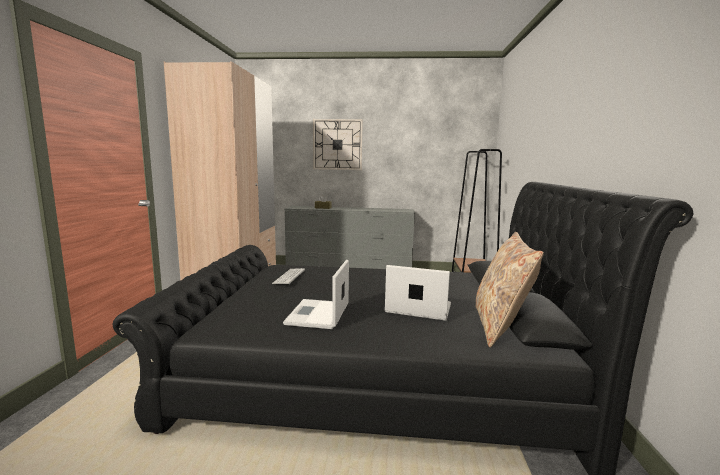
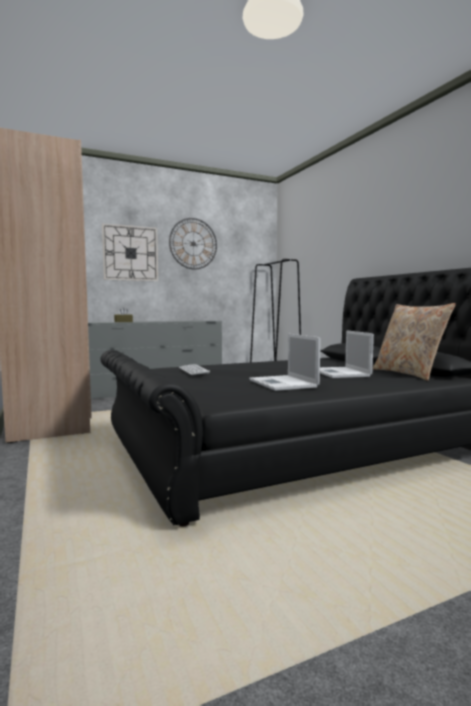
camera: 30 degrees left, 5 degrees down
laptop [385,265,451,321] -> laptop turned 90 degrees counterclockwise [320,330,374,378]
none -> wall clock [169,218,217,269]

